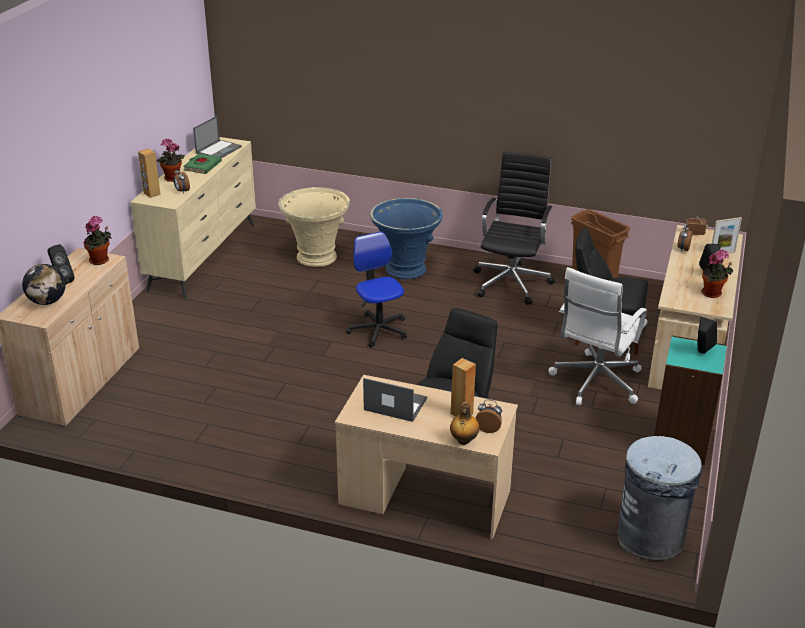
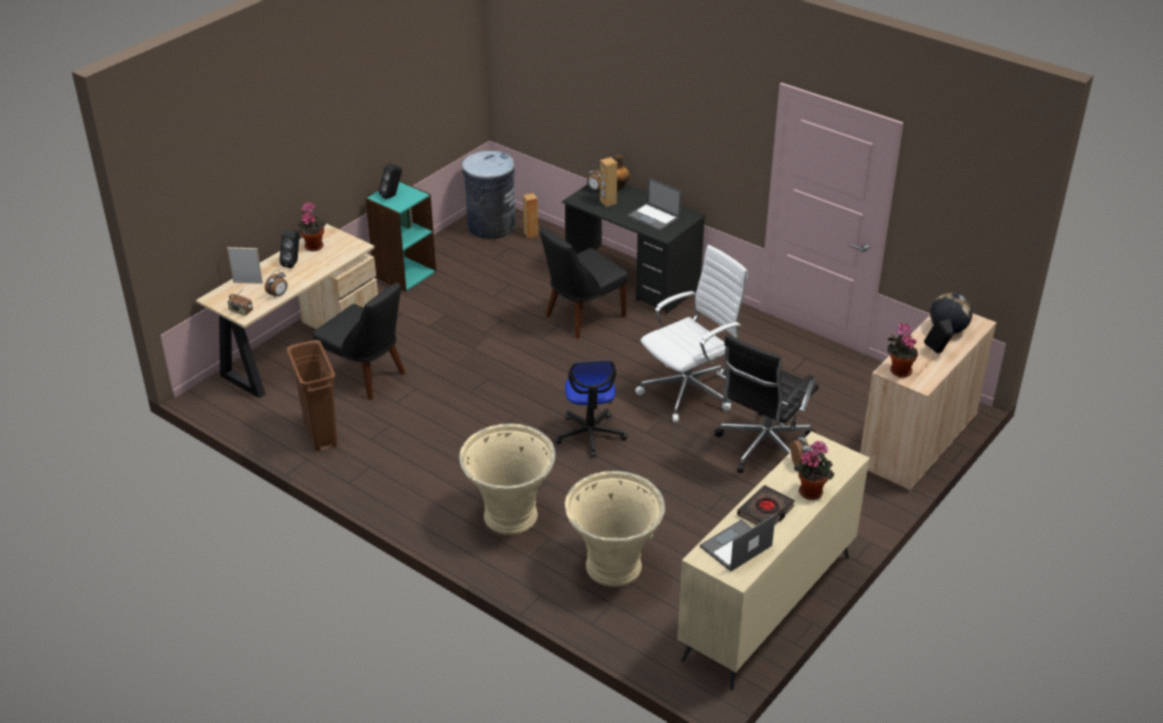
camera: 160 degrees left, 5 degrees up
brown speaker [138,148,161,198] -> brown speaker moved to [523,193,538,238]
green book [183,153,222,174] -> black book [737,485,795,525]
beige desk [335,375,518,540] -> black desk [562,184,706,314]
blue planter [370,198,443,279] -> beige planter [459,424,556,535]
black office chair [473,152,555,305] -> black office chair moved to [715,334,819,473]
white office chair [548,267,647,405] -> white office chair moved to [635,245,748,422]

